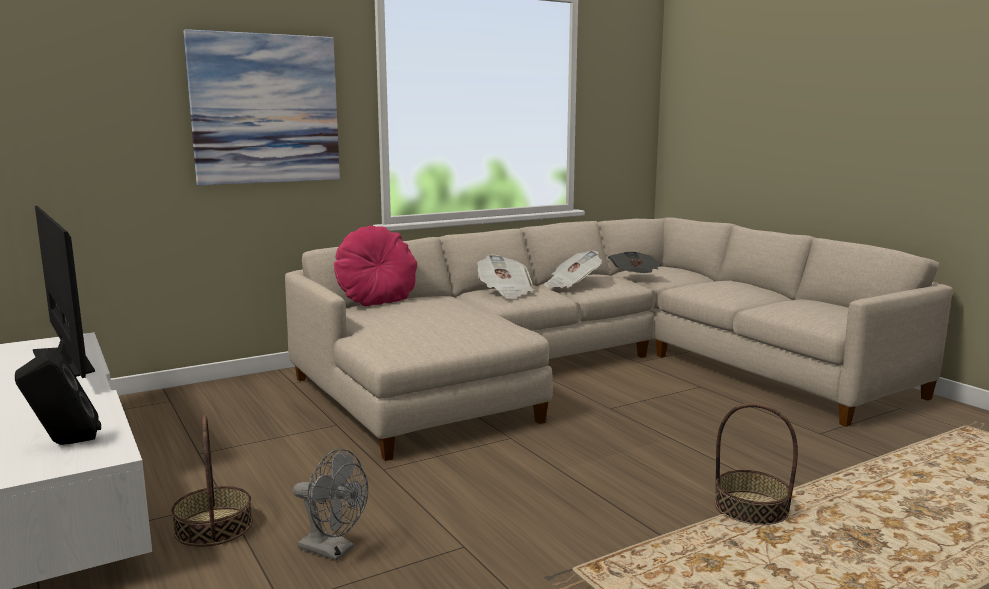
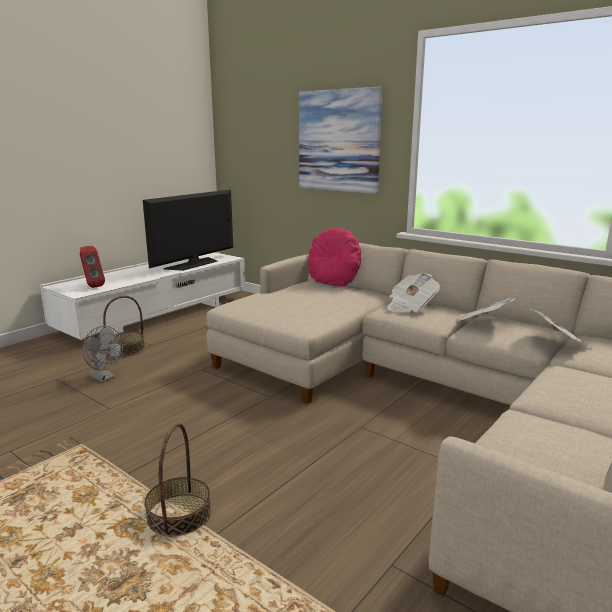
camera: 70 degrees right, 5 degrees up
black speaker [15,349,101,445] -> red speaker [80,246,105,288]
grey fan [293,449,368,561] -> grey fan turned 60 degrees counterclockwise [82,326,123,382]

